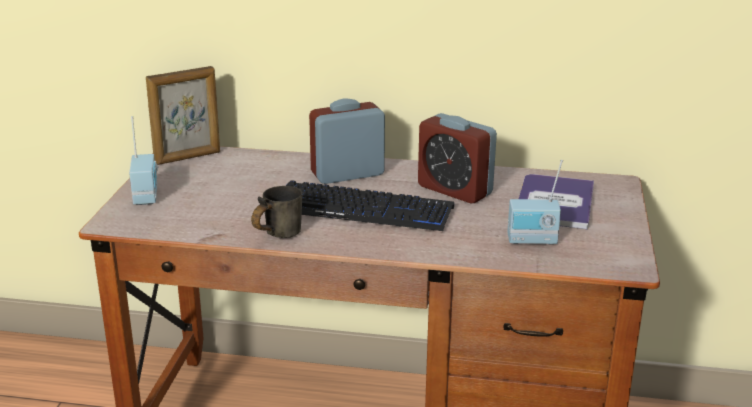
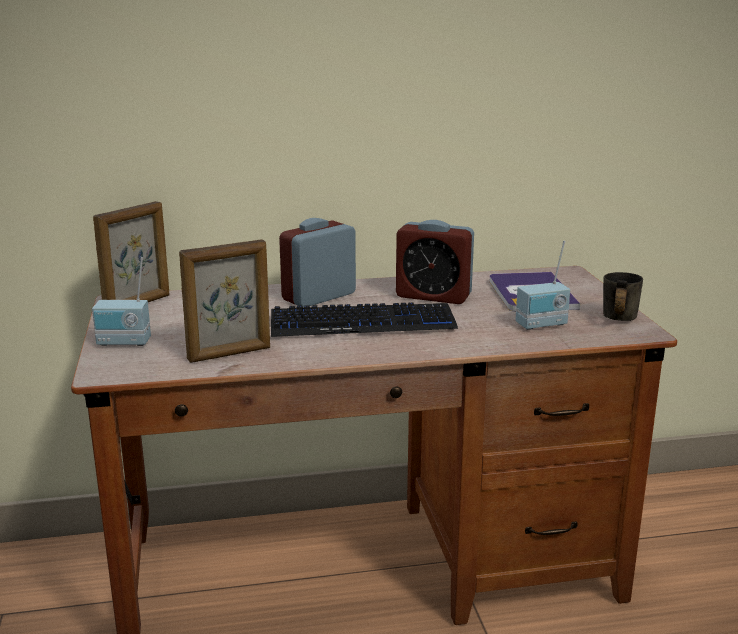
camera: 20 degrees left, 5 degrees down
radio [129,116,158,205] -> radio turned 120 degrees clockwise [92,257,151,346]
grey mug [251,186,302,238] -> grey mug moved to [603,272,643,321]
none -> picture frame [179,239,270,363]

